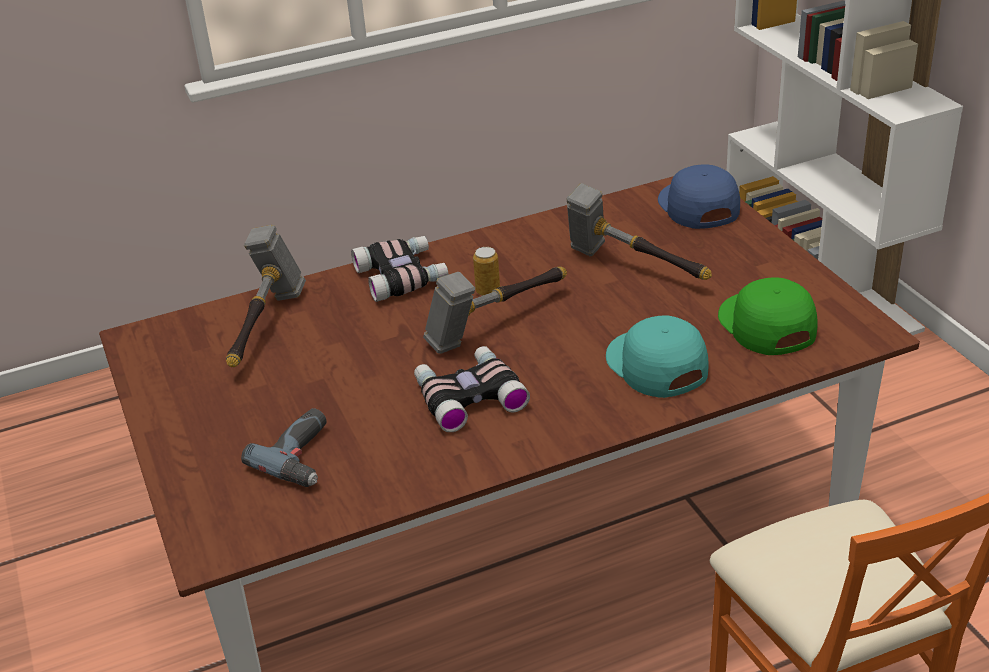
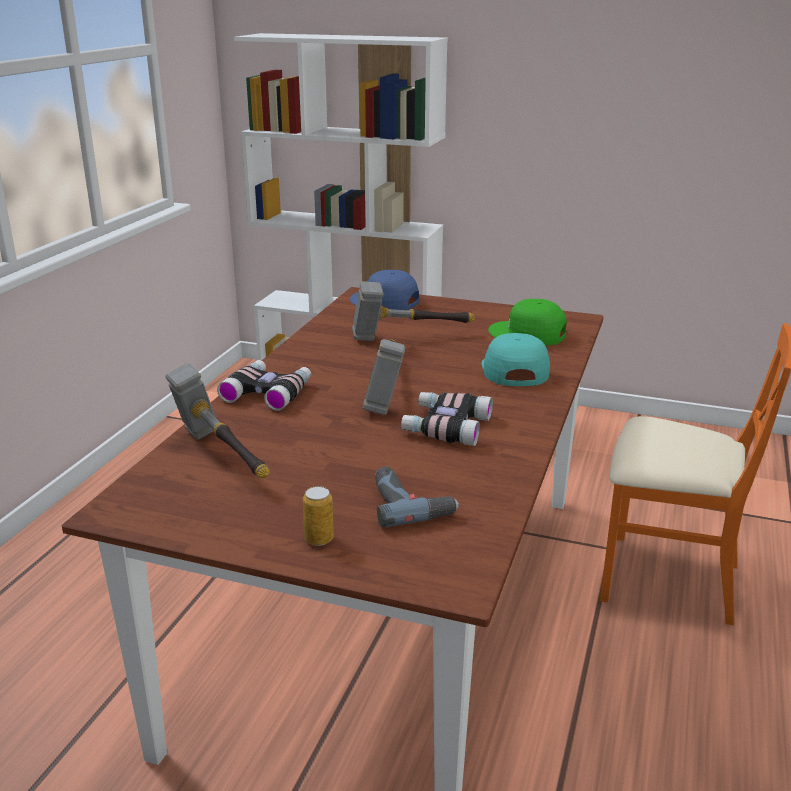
camera: 50 degrees left, 10 degrees down
can [473,247,500,296] -> can moved to [303,486,334,546]
turquoise cap [606,315,708,398] -> turquoise cap turned 75 degrees clockwise [482,333,550,386]

